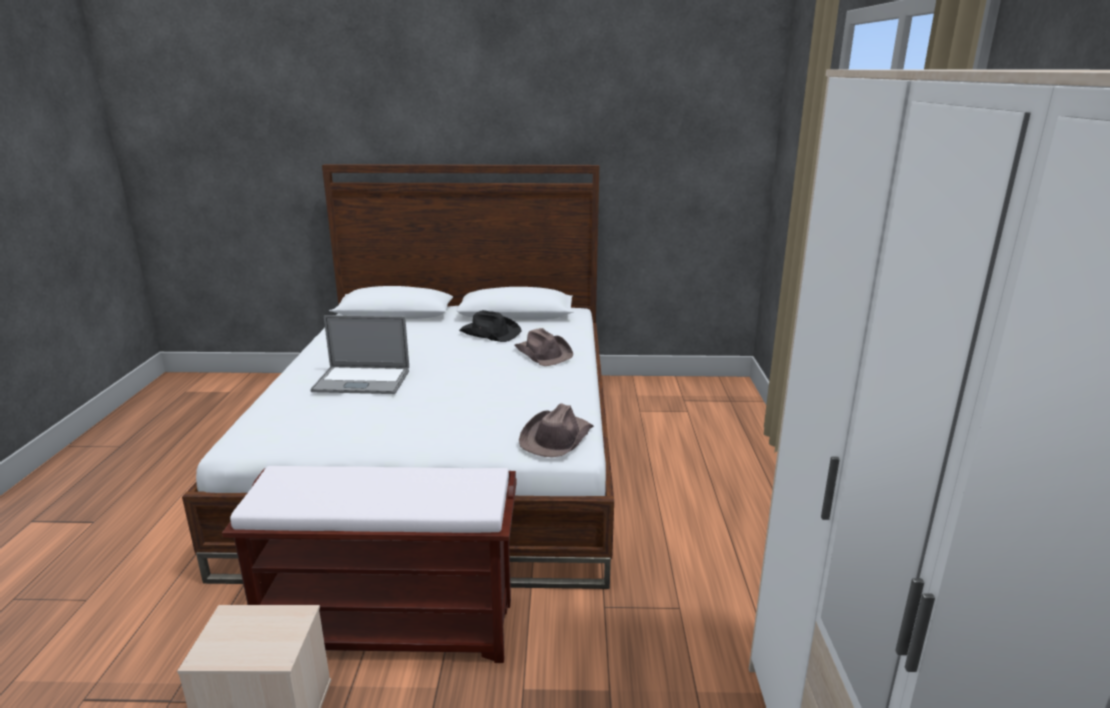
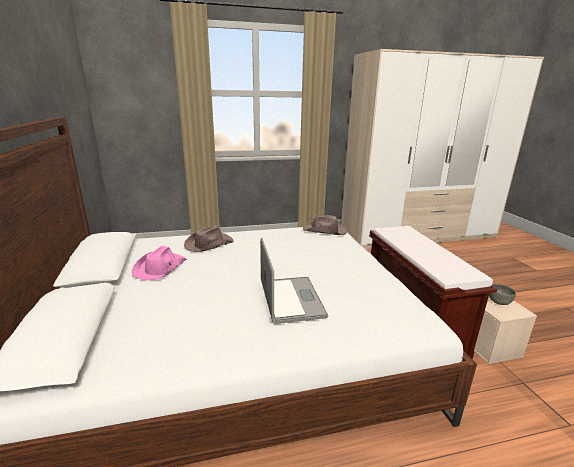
camera: 105 degrees left, 0 degrees up
black hat [459,310,521,342] -> pink hat [132,246,187,280]
none -> grey bowl [489,284,516,305]

